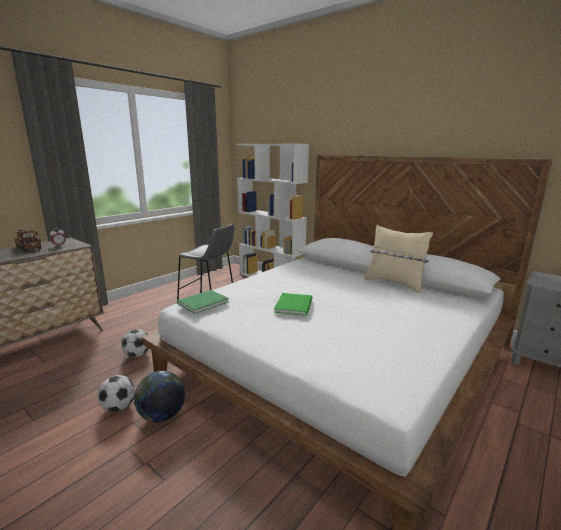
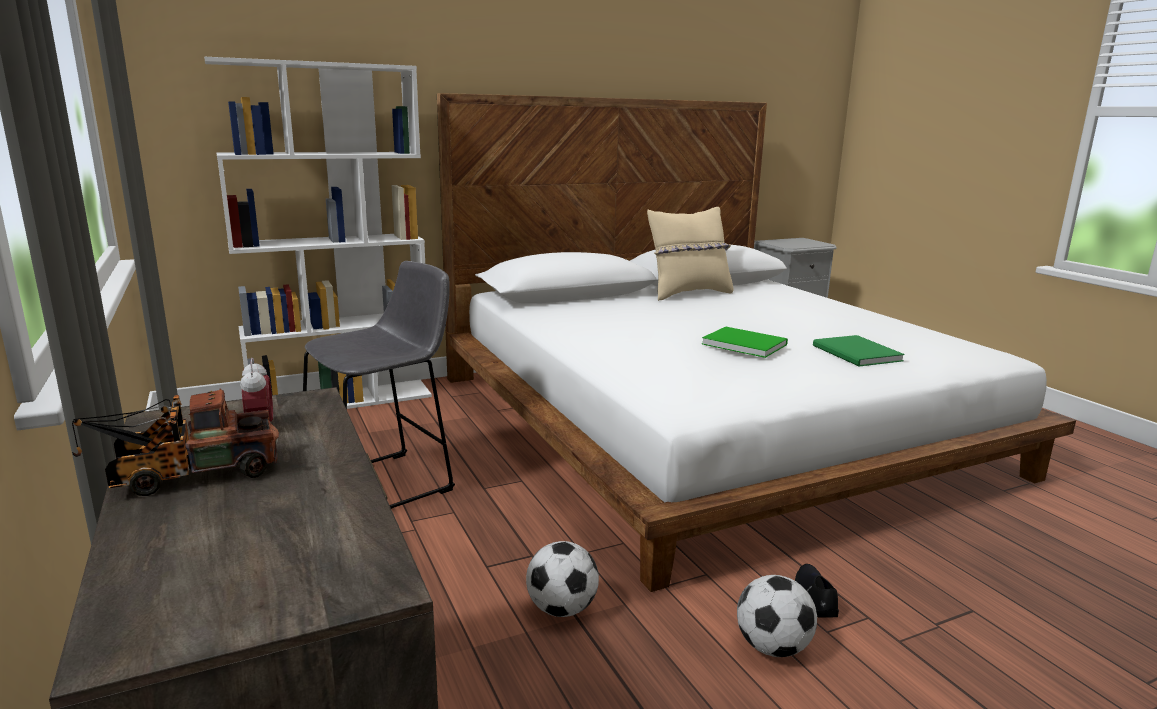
camera: 65 degrees left, 0 degrees up
globe [134,371,185,422] -> black shoe [795,564,839,618]
green book [177,290,229,314] -> green book moved to [813,335,905,366]

